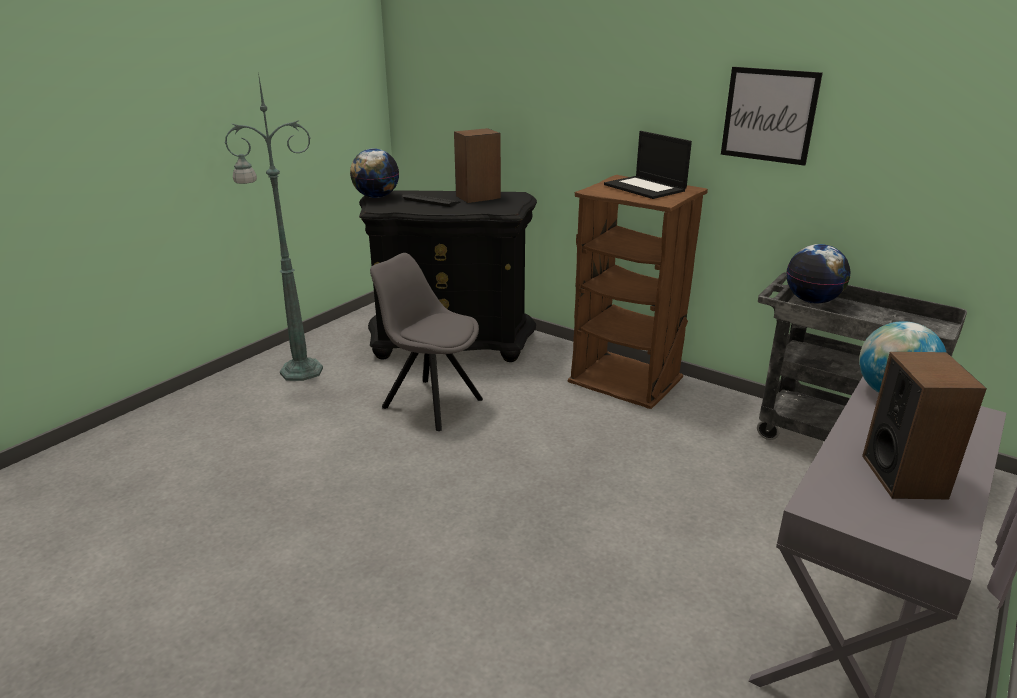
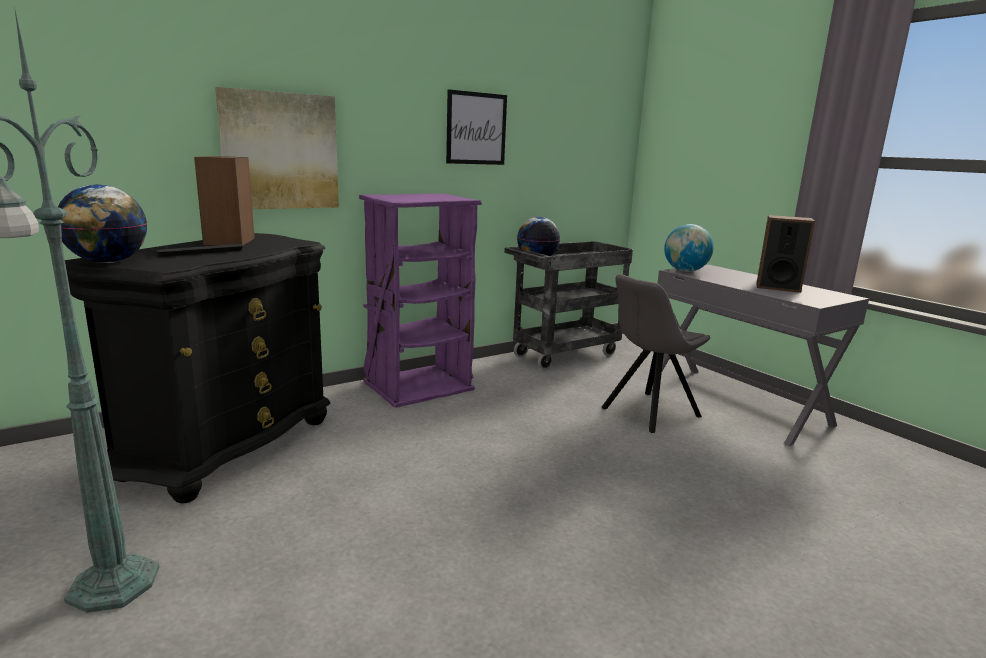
camera: 70 degrees left, 10 degrees down
grey chair [370,253,483,431] -> grey chair moved to [602,274,710,433]
brown bookcase [568,175,708,409] -> purple bookcase [359,193,482,408]
laptop [604,131,692,199] -> none
none -> picture [215,87,339,209]

